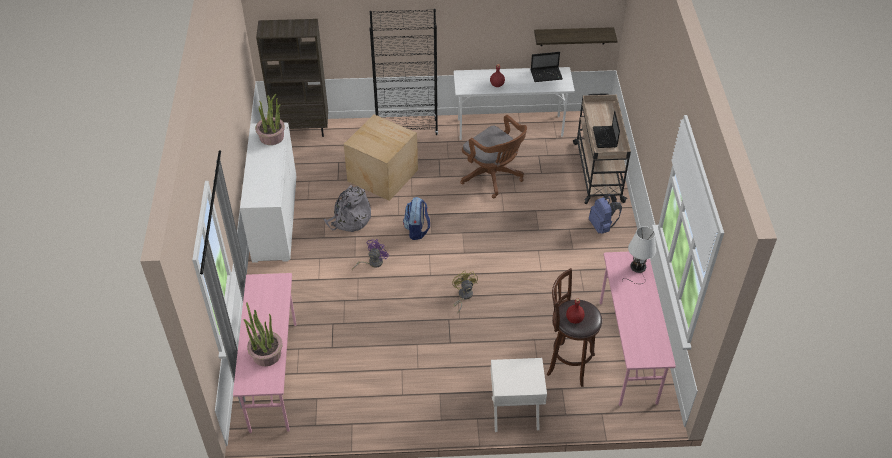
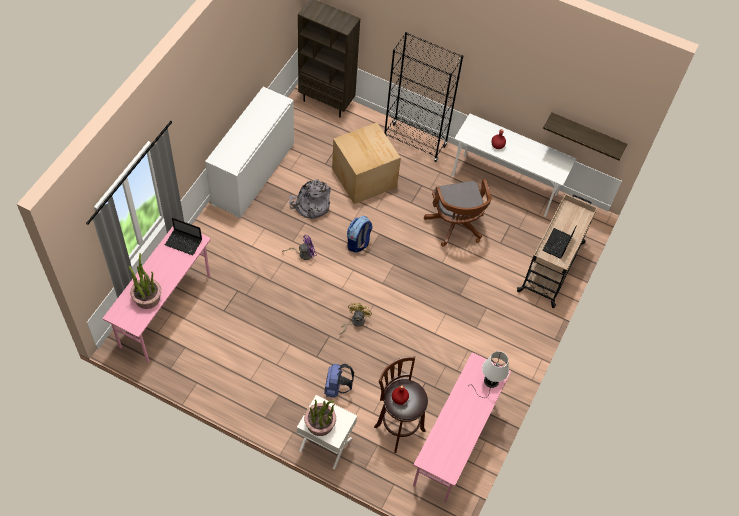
camera: 25 degrees right, 10 degrees up
potted plant [255,94,285,145] -> potted plant moved to [304,399,336,436]
laptop [531,52,563,82] -> laptop moved to [165,218,202,255]
blue backpack [589,194,622,234] -> blue backpack moved to [324,364,354,398]

